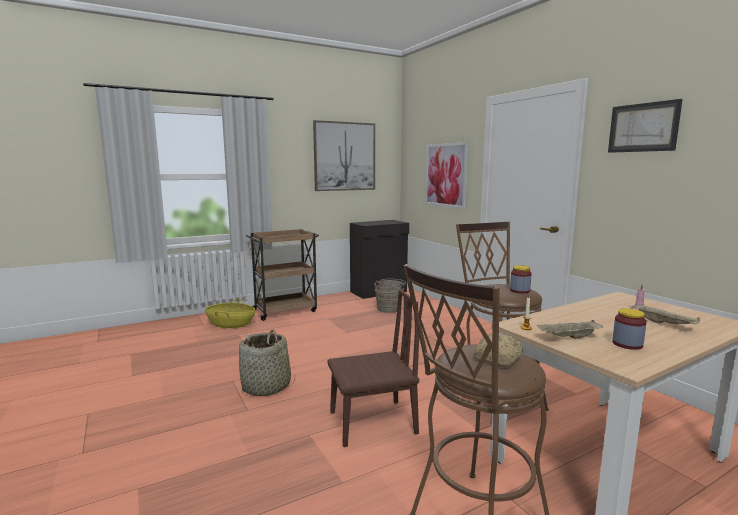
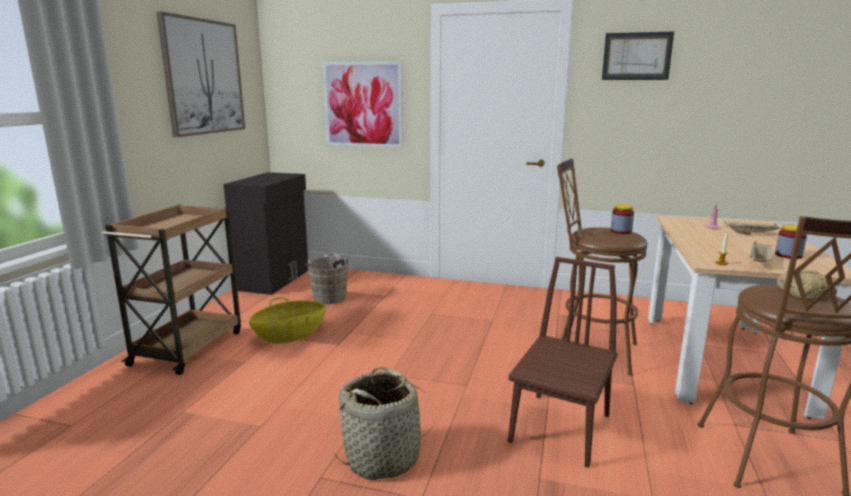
camera: 45 degrees left, 5 degrees up
basket [205,299,255,328] -> basket moved to [249,297,326,343]

